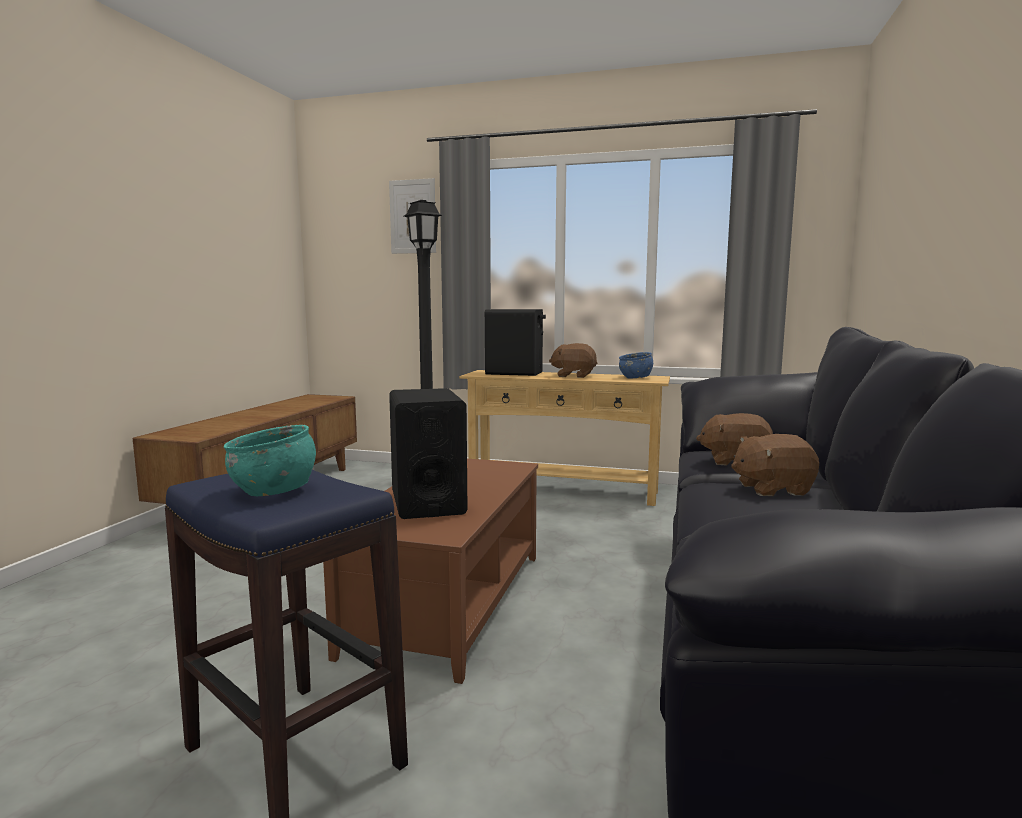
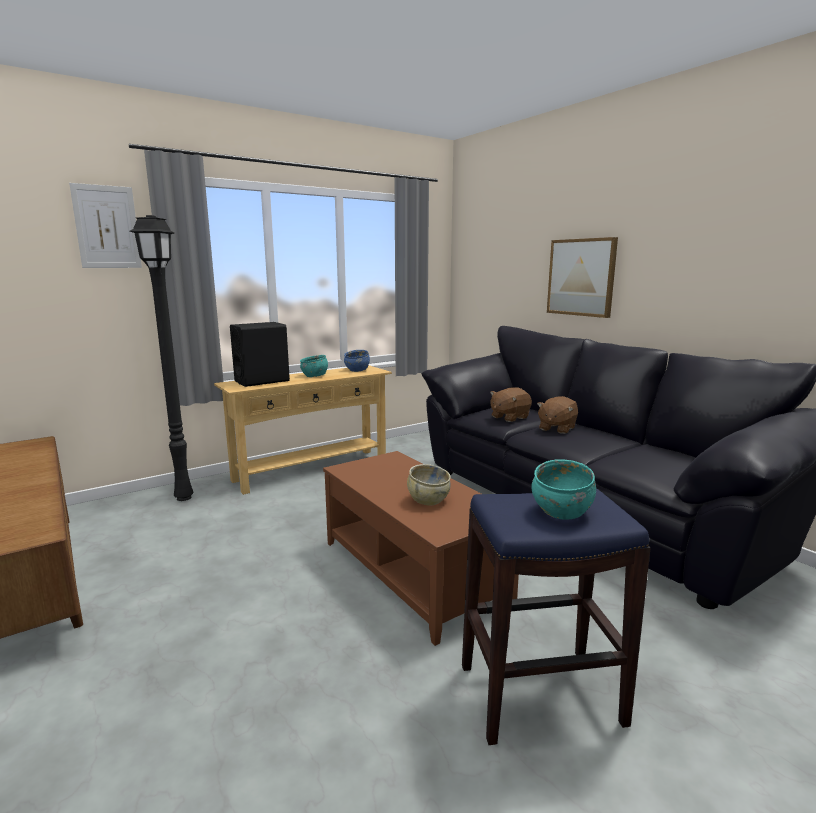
camera: 50 degrees left, 5 degrees up
black speaker [389,388,467,519] -> beige bowl [407,464,451,506]
brown plush toy [549,343,598,378] -> turquoise bowl [300,355,328,377]
none -> picture [547,237,618,318]

